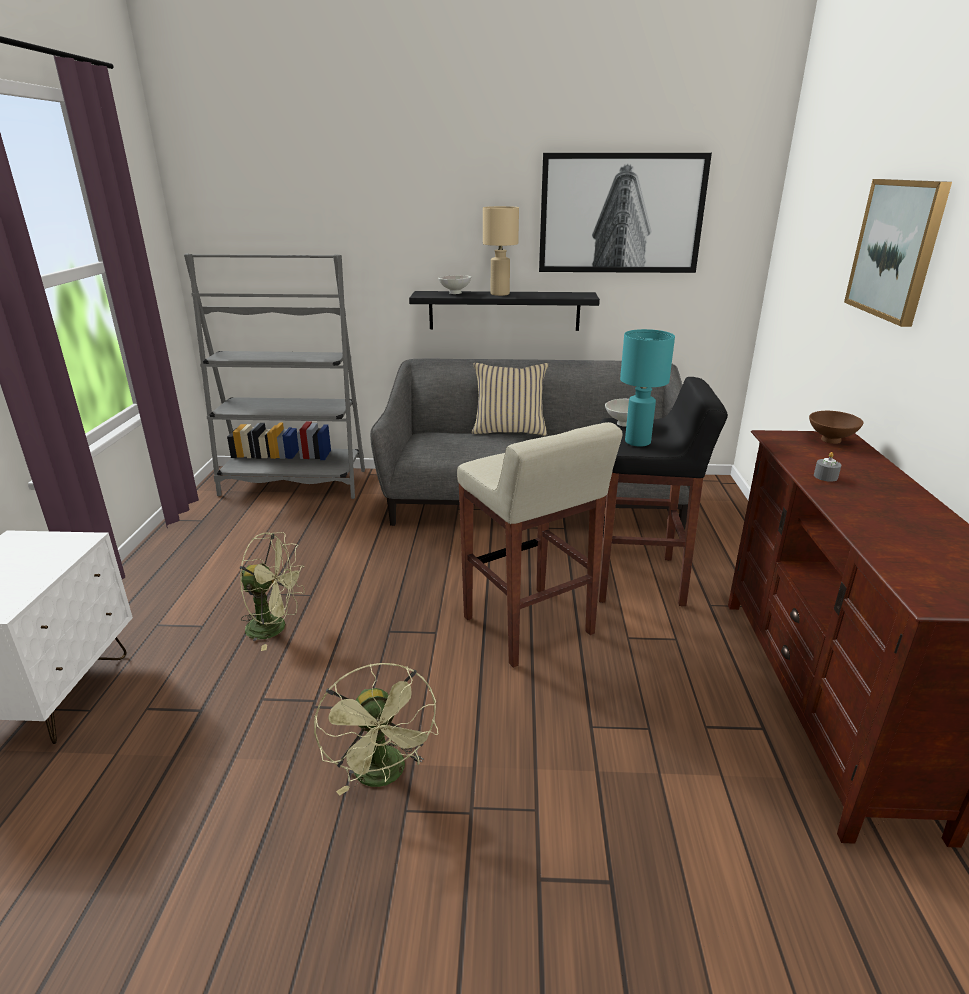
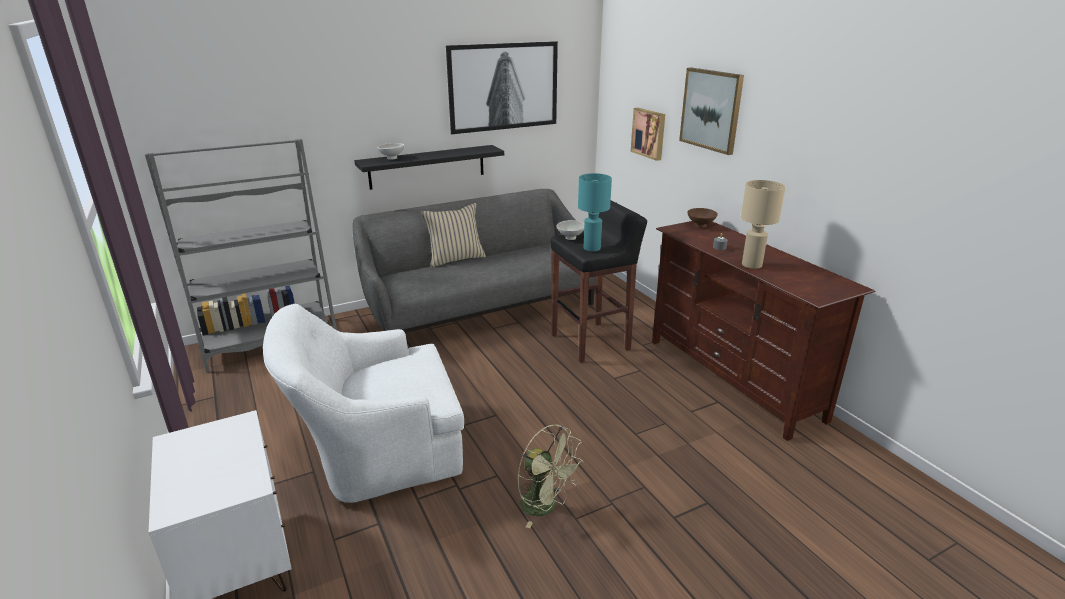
camera: 30 degrees left, 0 degrees up
green fan [240,532,305,651] -> white armchair [263,304,464,503]
beige stool [457,422,623,668] -> none
beige table lamp [483,206,519,296] -> beige table lamp moved to [741,180,786,269]
none -> picture [631,108,665,161]

